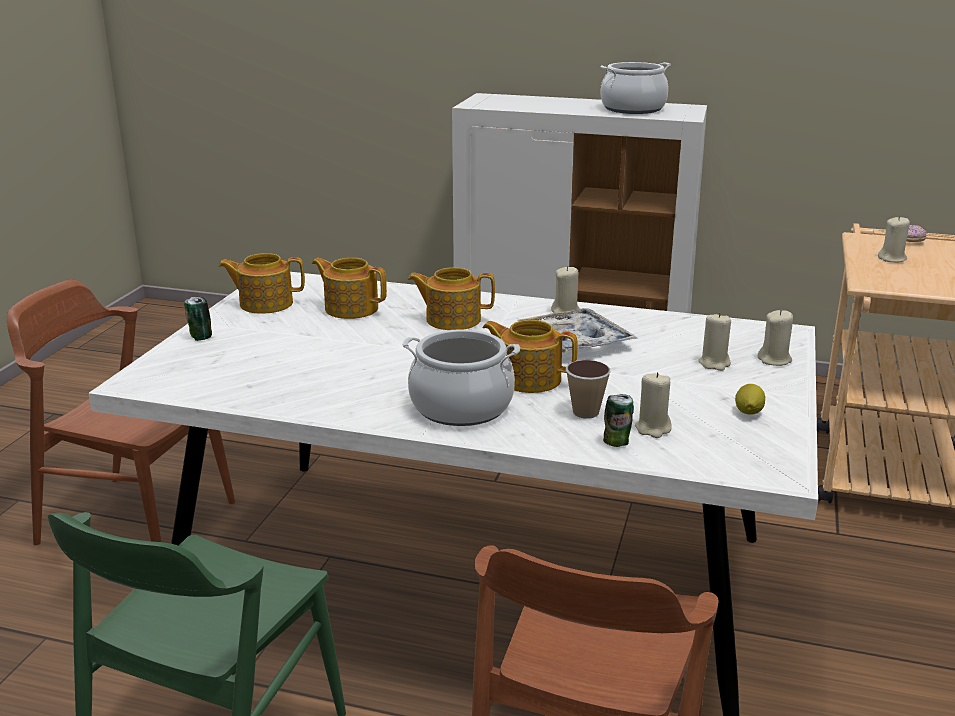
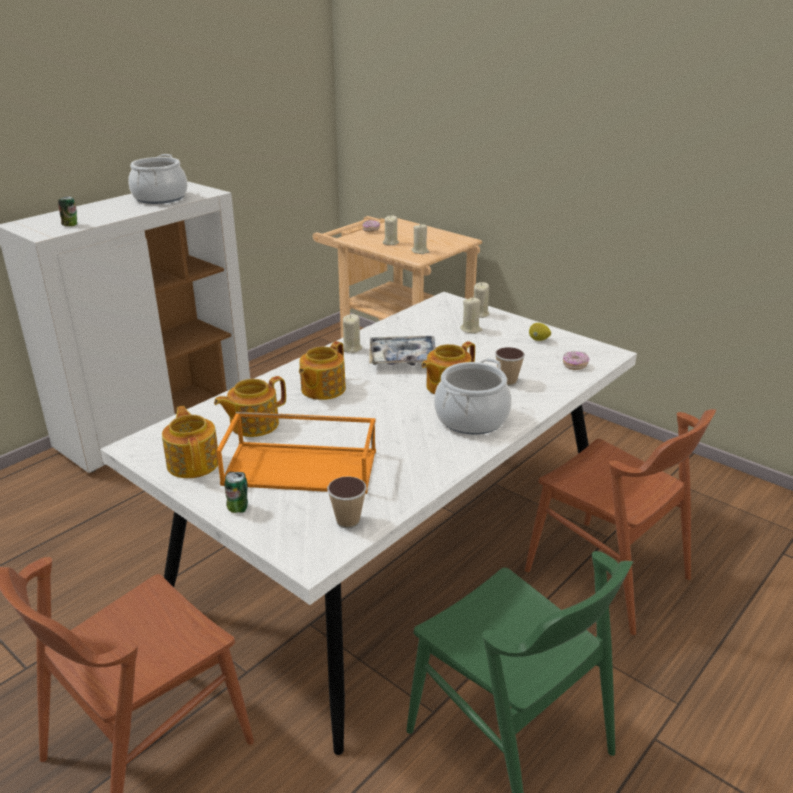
camera: 65 degrees left, 5 degrees up
teapot [218,253,305,314] -> teapot turned 135 degrees clockwise [162,406,218,478]
can [603,394,634,447] -> can moved to [58,197,77,226]
beige candle [635,372,672,438] -> beige candle moved to [412,223,429,254]
none -> orange tray [216,412,376,494]
none -> cup [327,476,367,529]
none -> donut [563,351,589,370]

